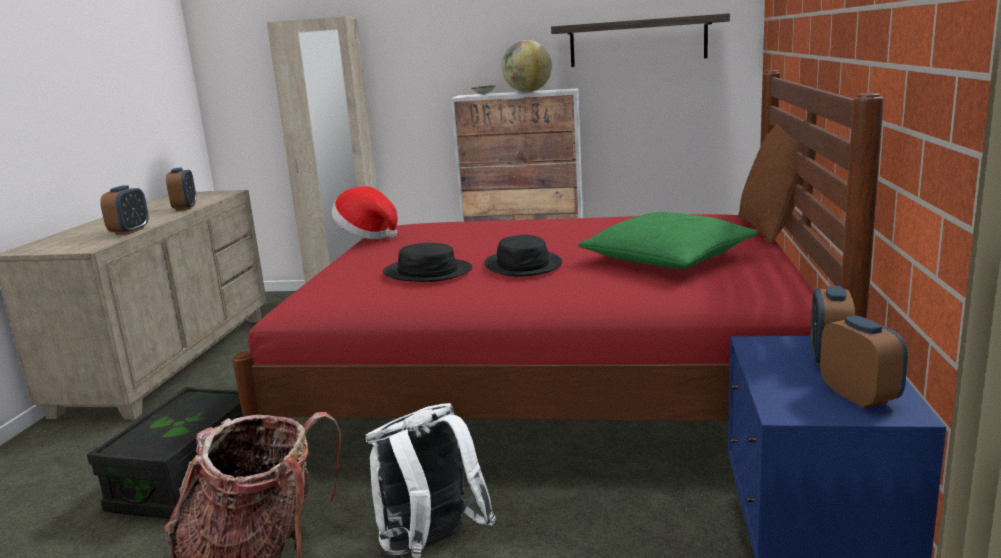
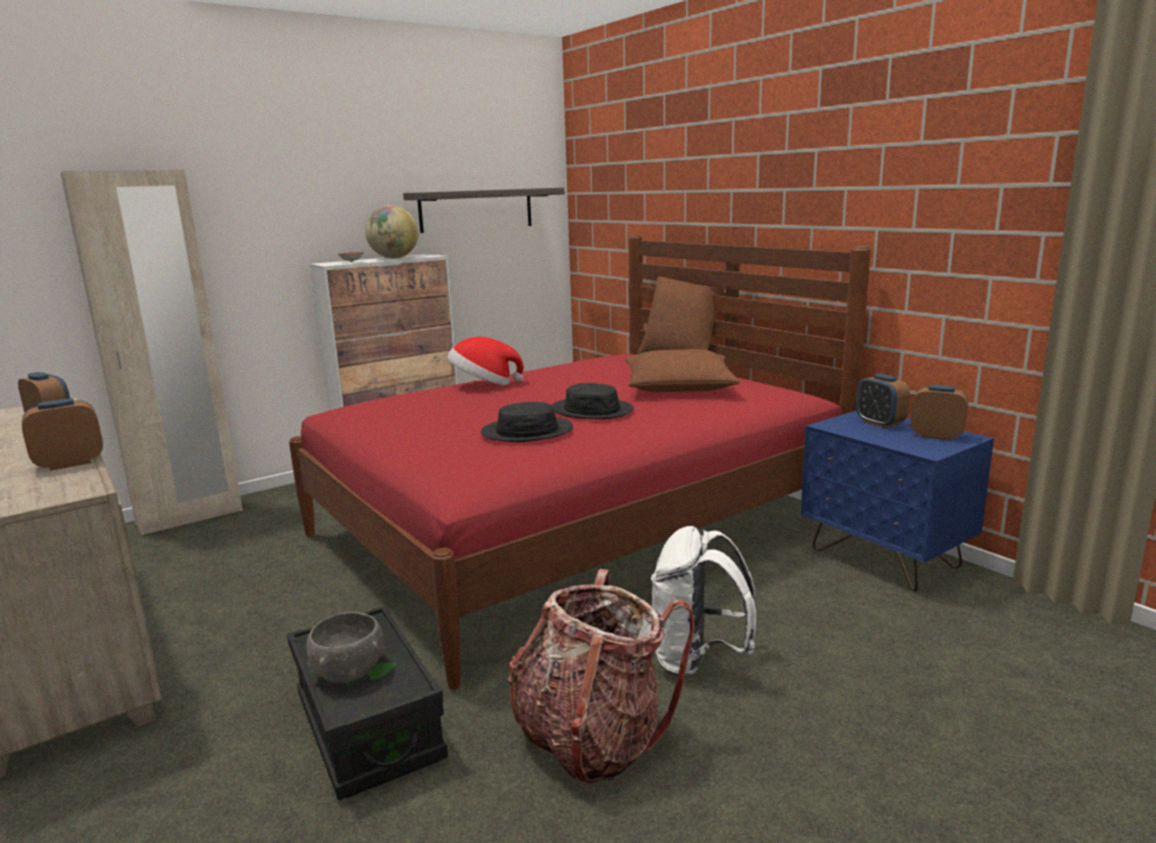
camera: 45 degrees left, 0 degrees up
alarm clock [100,185,149,235] -> alarm clock turned 90 degrees counterclockwise [22,398,103,471]
hat [332,187,397,239] -> hat moved to [448,337,524,385]
green pillow [578,212,758,269] -> brown pillow [625,349,741,392]
none -> grey bowl [306,612,385,683]

